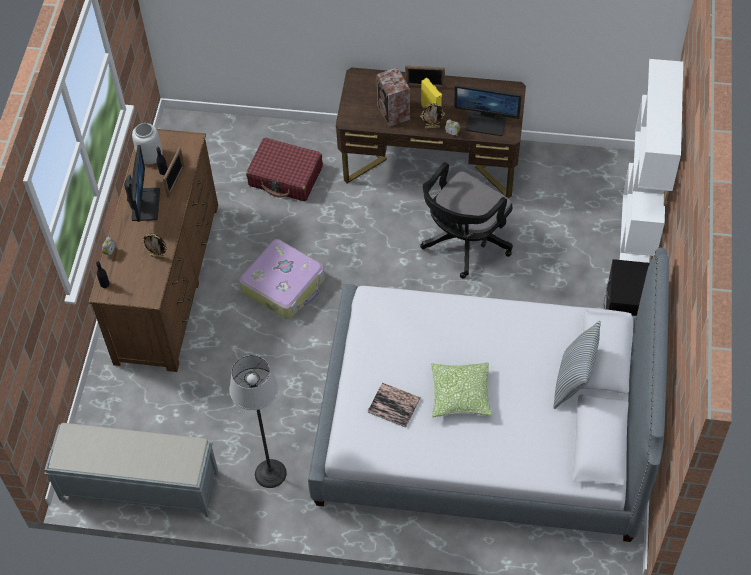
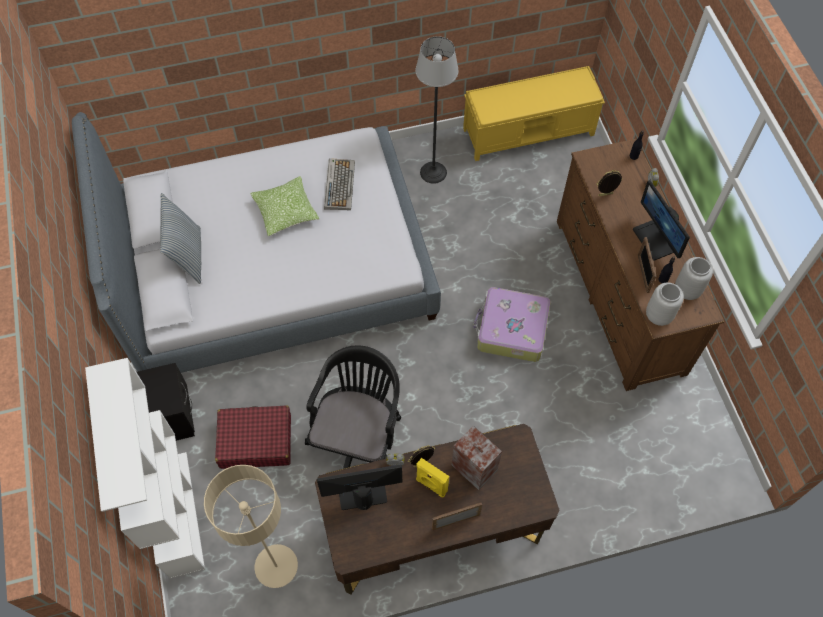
camera: 155 degrees right, 5 degrees up
grey bench [44,423,218,517] -> yellow bench [463,66,605,161]
red suitcase [246,137,323,202] -> red suitcase moved to [215,405,291,469]
book [368,383,421,428] -> keyboard [324,158,355,210]
none -> beige floor lamp [204,465,298,588]
none -> grey vase [646,283,684,326]

